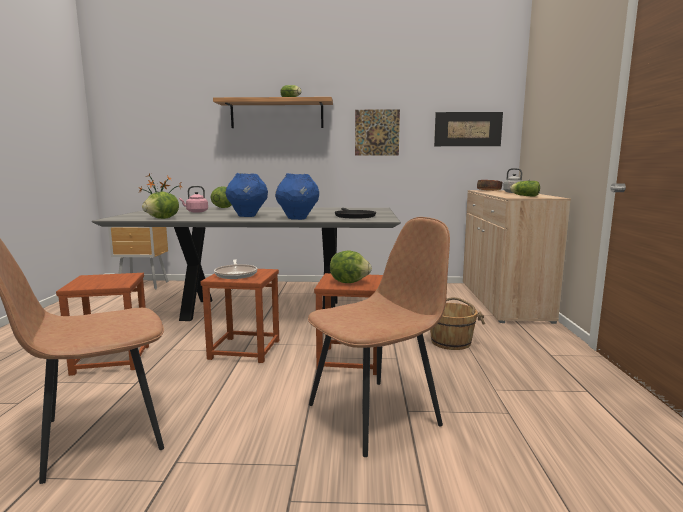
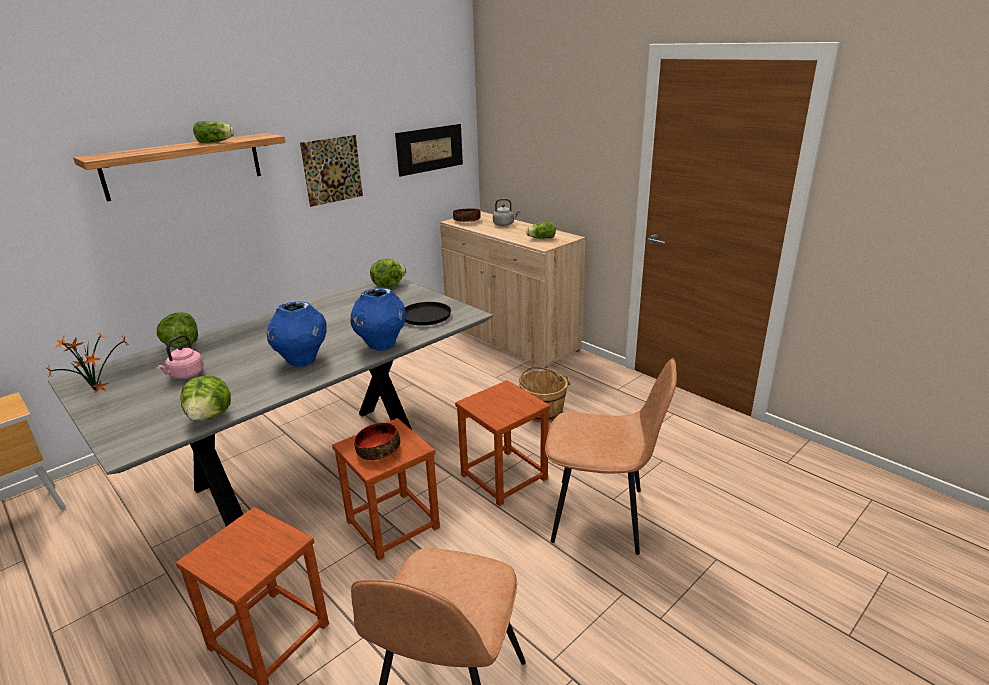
camera: 45 degrees left, 15 degrees up
frying pan [214,260,257,279] -> bowl [354,423,400,460]
brown chair [308,217,450,457] -> brown chair turned 90 degrees clockwise [545,358,677,555]
lettuce [330,250,372,283] -> lettuce moved to [370,259,406,288]

